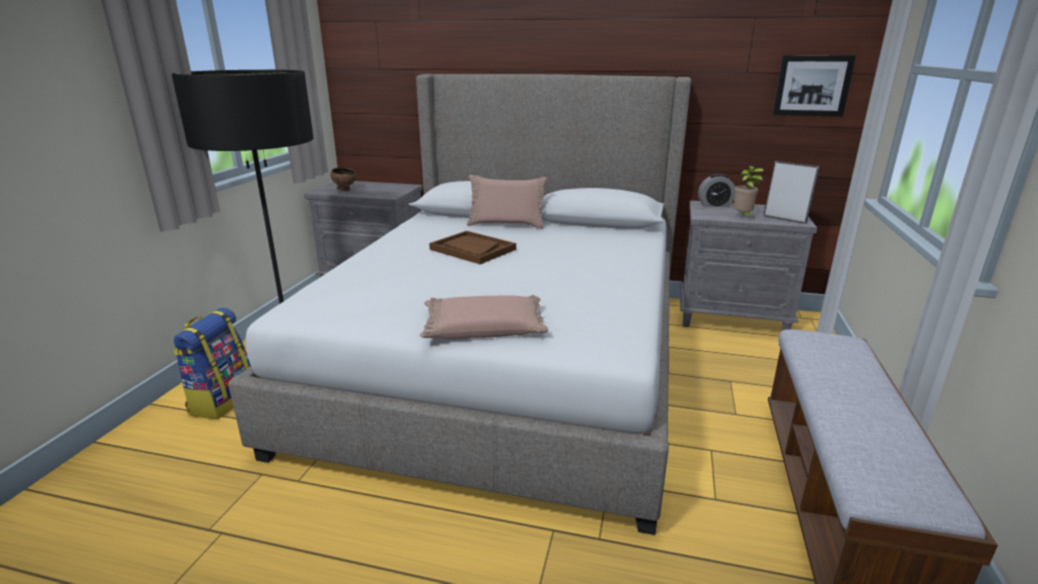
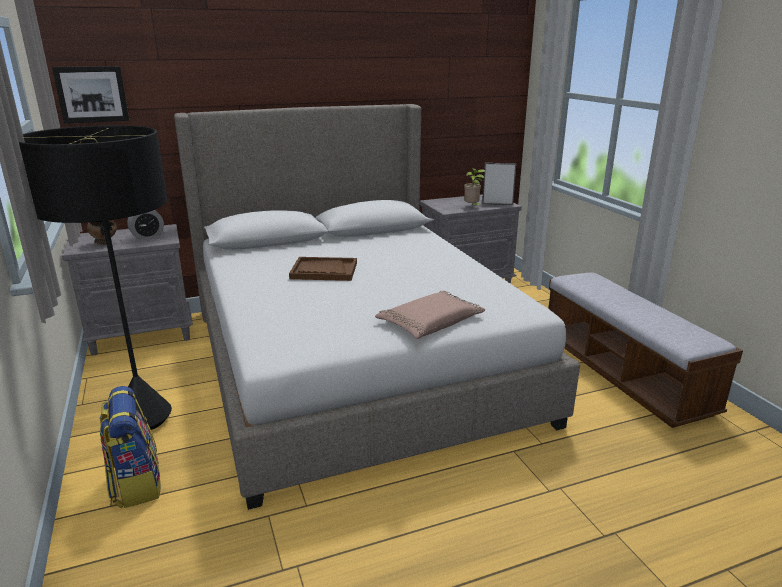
camera: 35 degrees left, 0 degrees up
beige pillow [467,175,547,229] -> none
alarm clock [698,174,735,207] -> alarm clock moved to [127,210,164,239]
picture [773,55,856,117] -> picture moved to [52,66,129,123]

